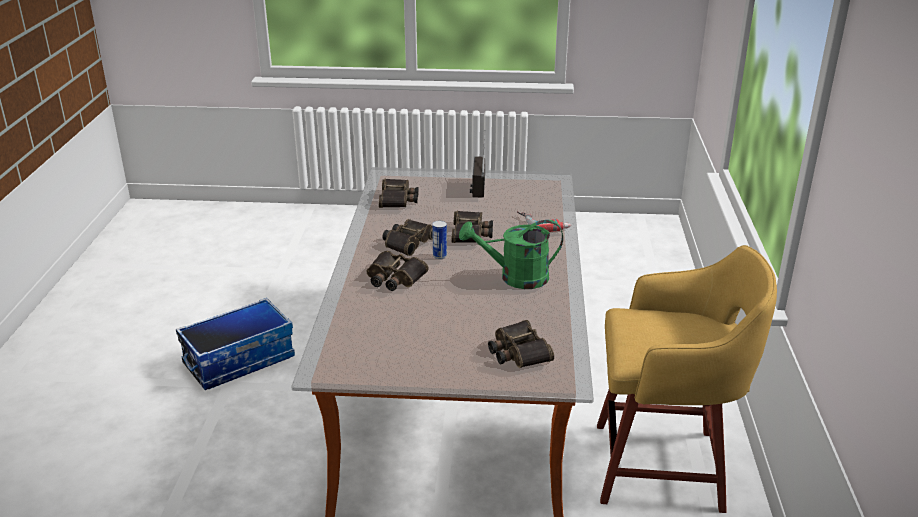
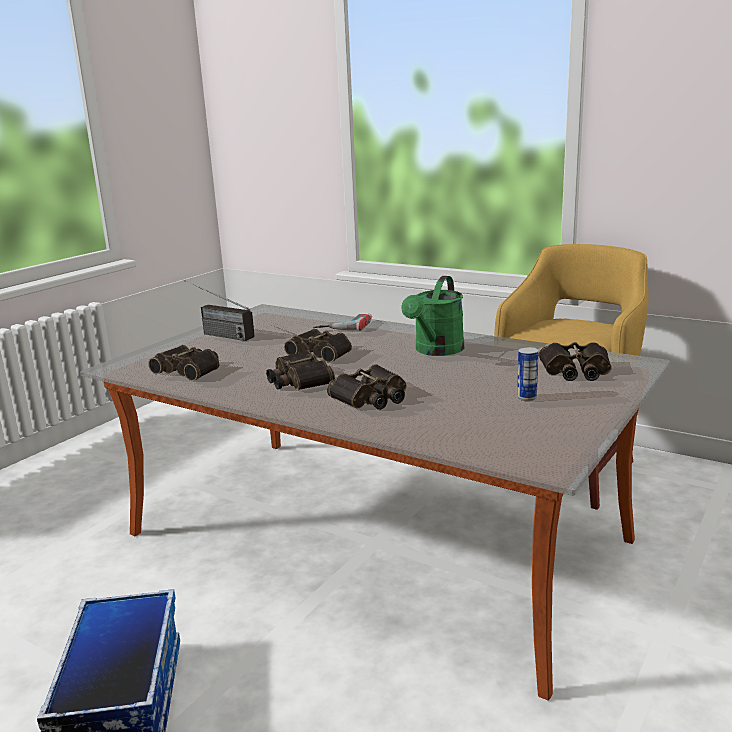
camera: 60 degrees left, 10 degrees down
can [432,221,447,259] -> can moved to [517,347,539,401]

